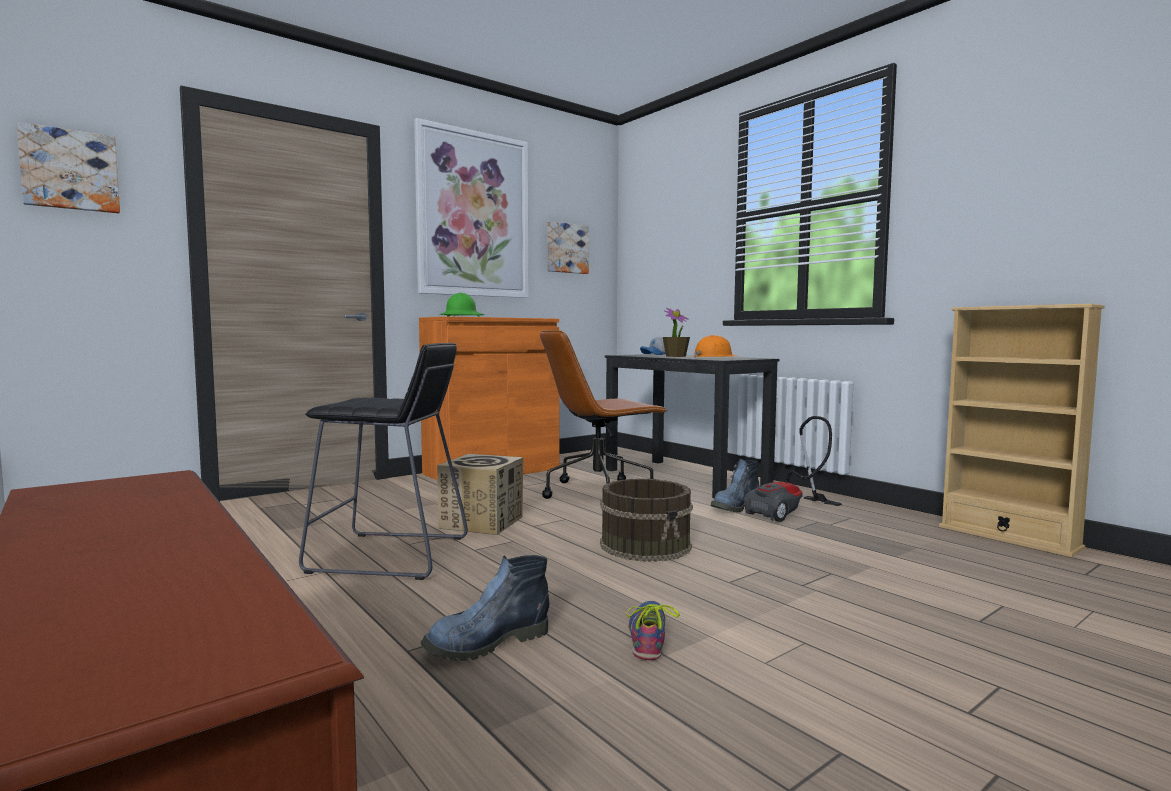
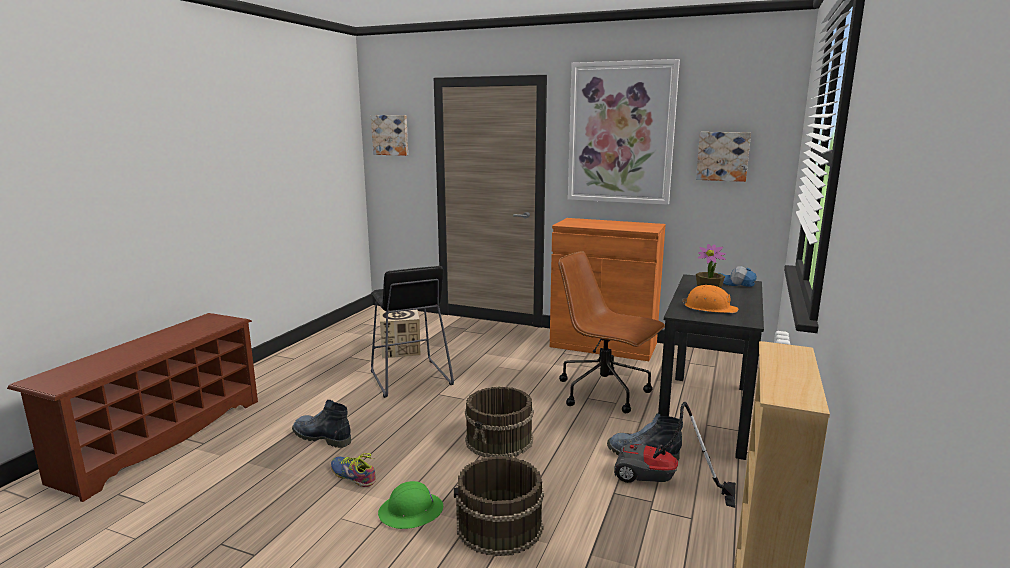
camera: 60 degrees right, 10 degrees up
cardboard box [437,454,523,535] -> cardboard box moved to [380,309,420,358]
green hard hat [438,293,484,317] -> green hard hat moved to [378,481,443,529]
shoe [626,601,680,660] -> shoe turned 120 degrees counterclockwise [331,453,376,487]
none -> brown bucket [454,456,544,556]

